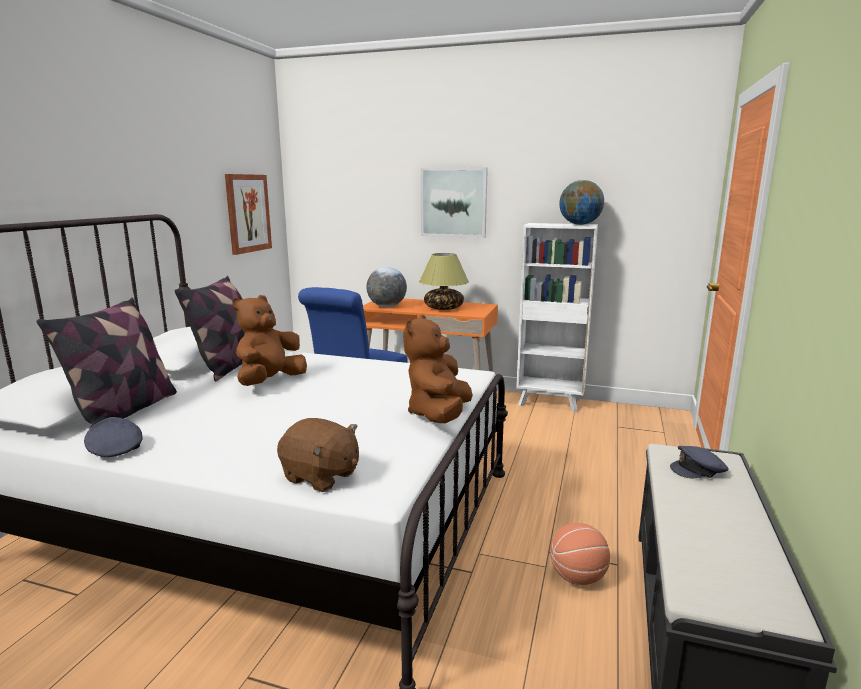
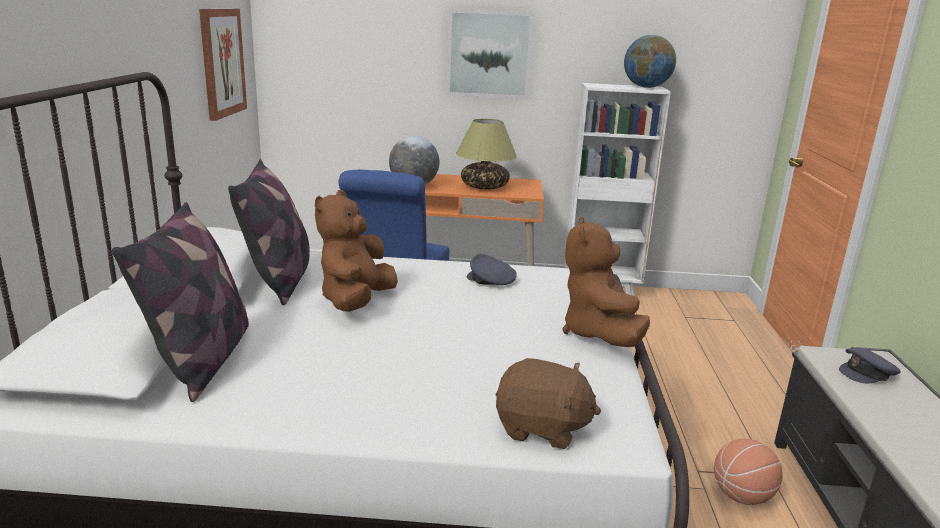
camera: 15 degrees left, 5 degrees up
grey cap [84,417,142,457] -> grey cap moved to [467,254,517,285]

